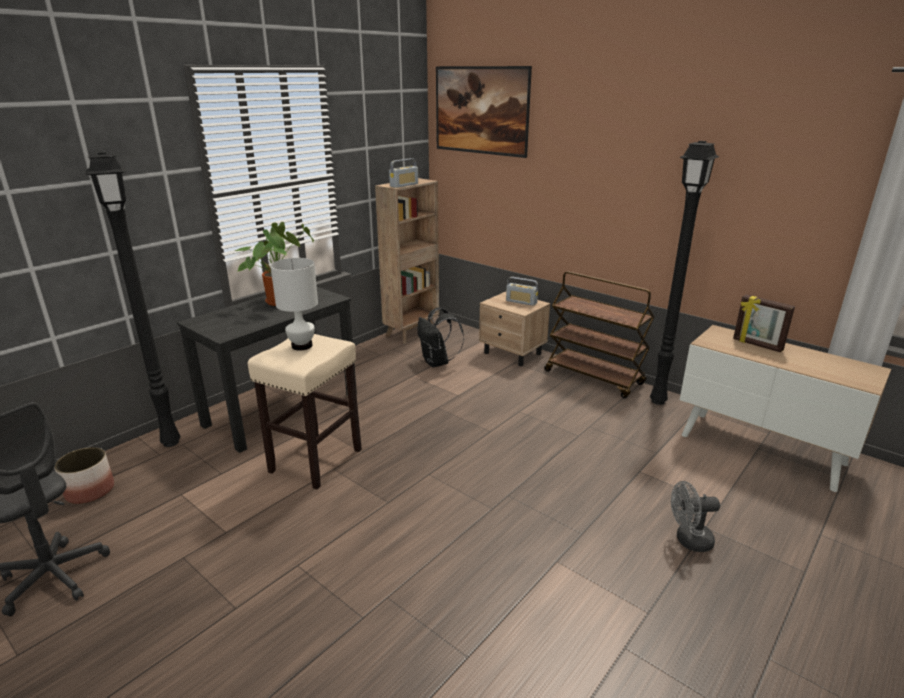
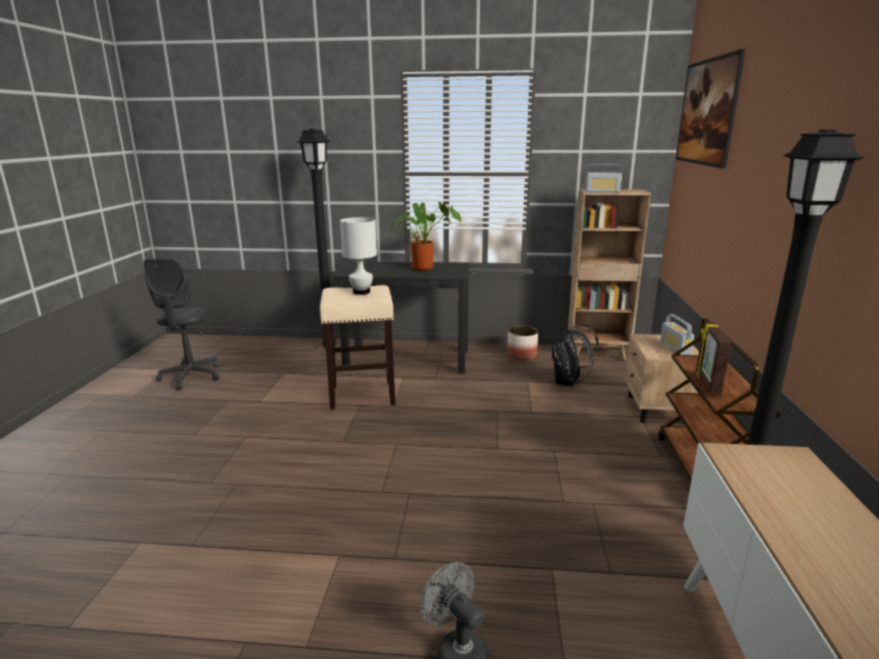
camera: 55 degrees right, 5 degrees down
planter [54,447,114,504] -> planter moved to [507,326,538,360]
picture frame [733,295,795,353] -> picture frame moved to [696,322,731,396]

